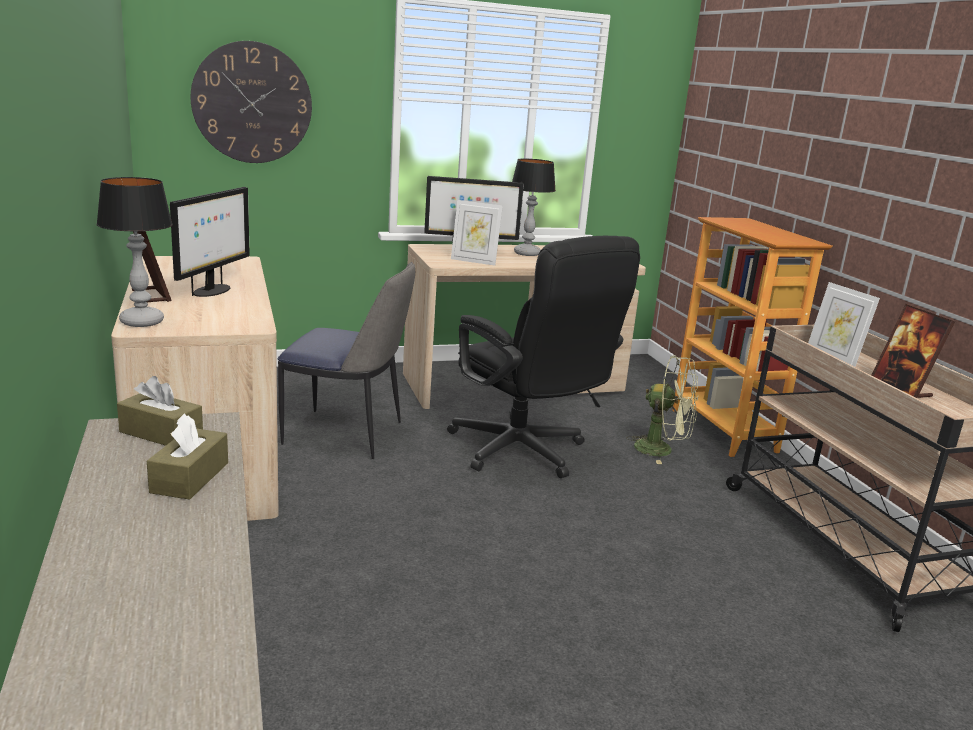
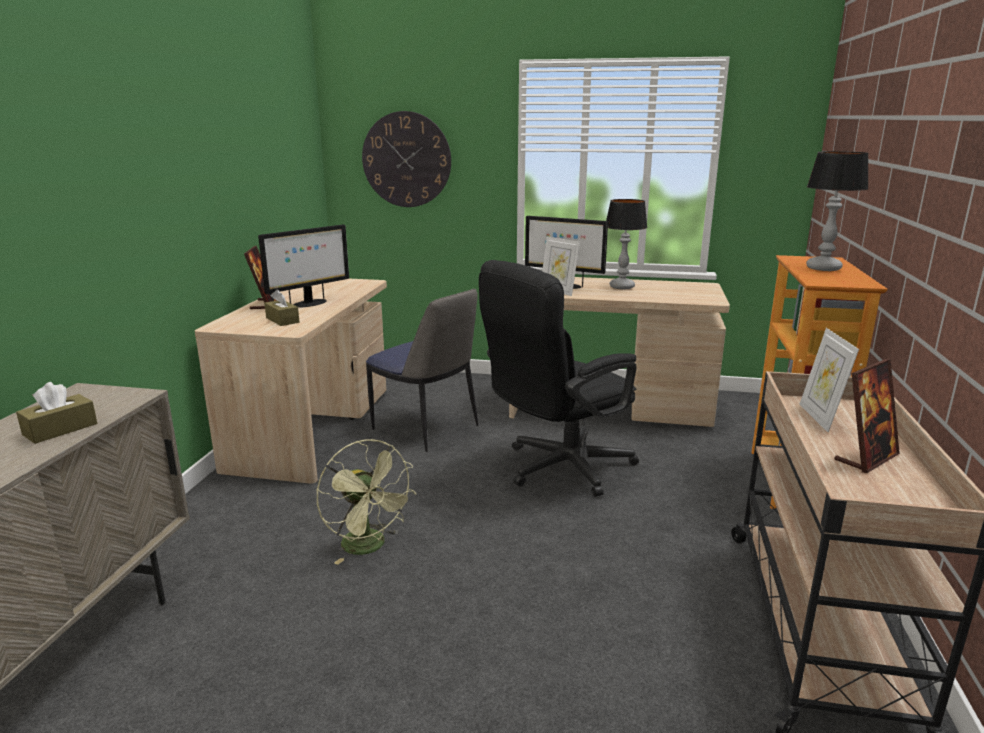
camera: 30 degrees right, 0 degrees up
table lamp [96,177,173,327] -> table lamp moved to [806,151,868,271]
brown tissue box [117,376,203,446] -> brown tissue box moved to [264,289,299,326]
black office chair [447,236,640,478] -> black office chair turned 60 degrees clockwise [479,260,639,497]
green fan [626,355,698,464] -> green fan moved to [317,439,416,565]
picture frame [872,304,955,398] -> picture frame turned 135 degrees counterclockwise [834,359,900,473]

